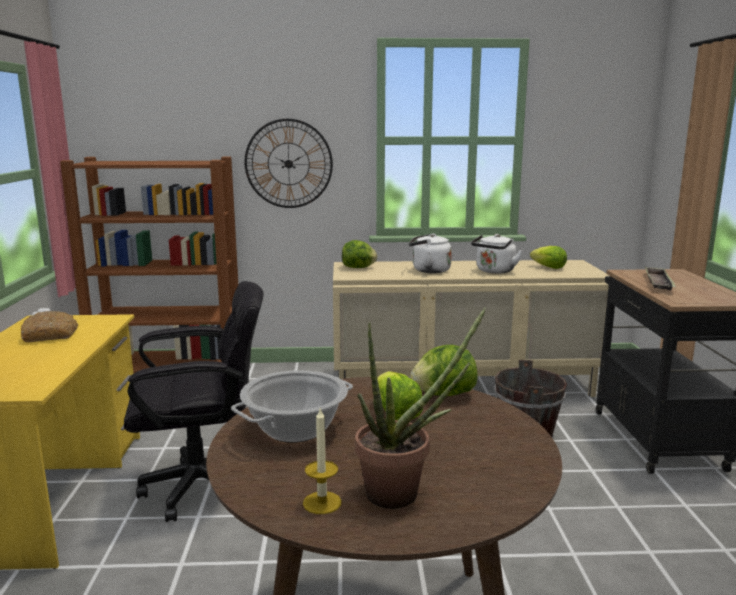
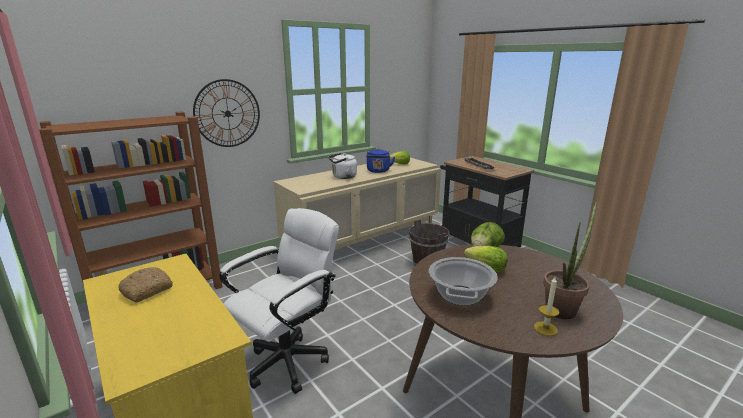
camera: 35 degrees left, 5 degrees up
black office chair [124,281,264,522] -> white office chair [219,208,339,394]
lettuce [342,240,377,268] -> none
white kettle [471,234,523,274] -> blue kettle [366,148,395,173]

